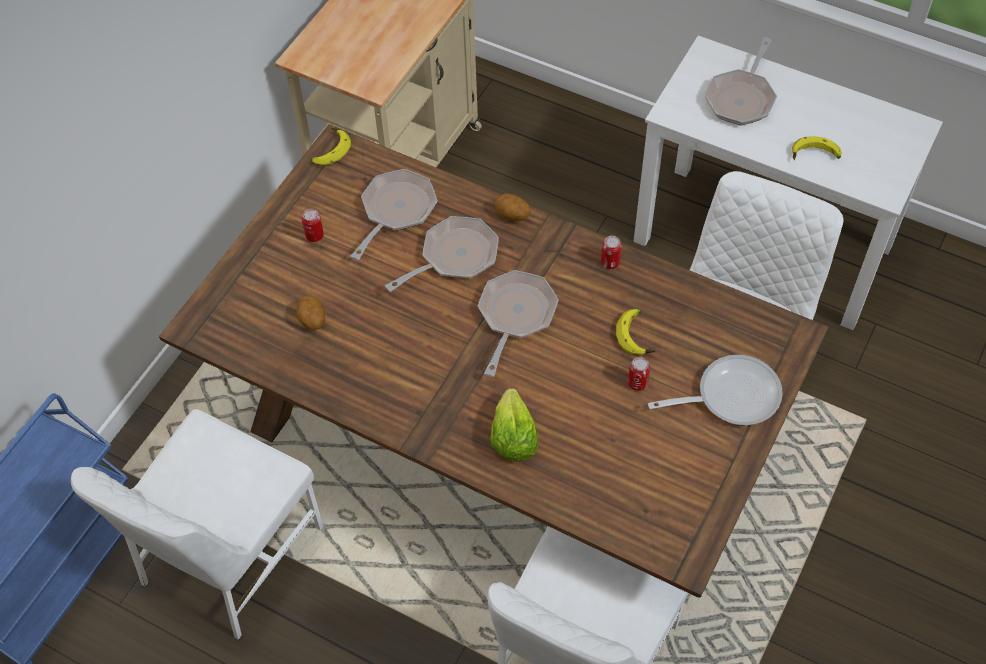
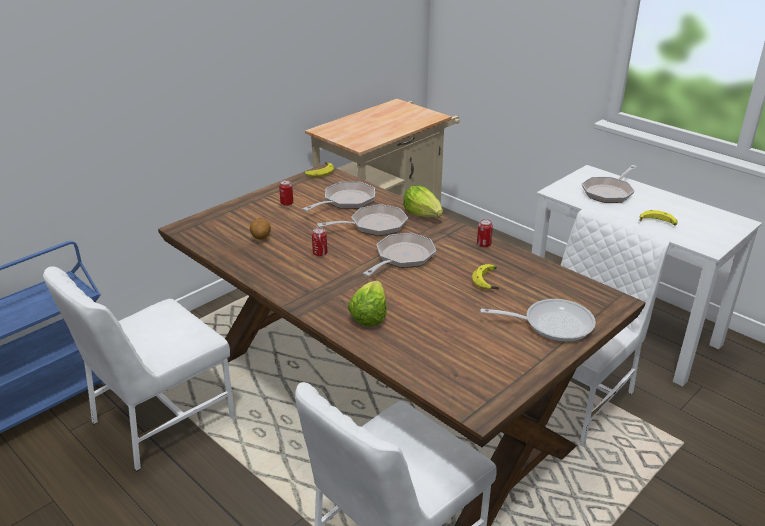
camera: 15 degrees right, 25 degrees down
potato [495,193,531,221] -> lettuce [403,186,443,217]
can [628,357,650,391] -> can moved to [312,228,327,256]

